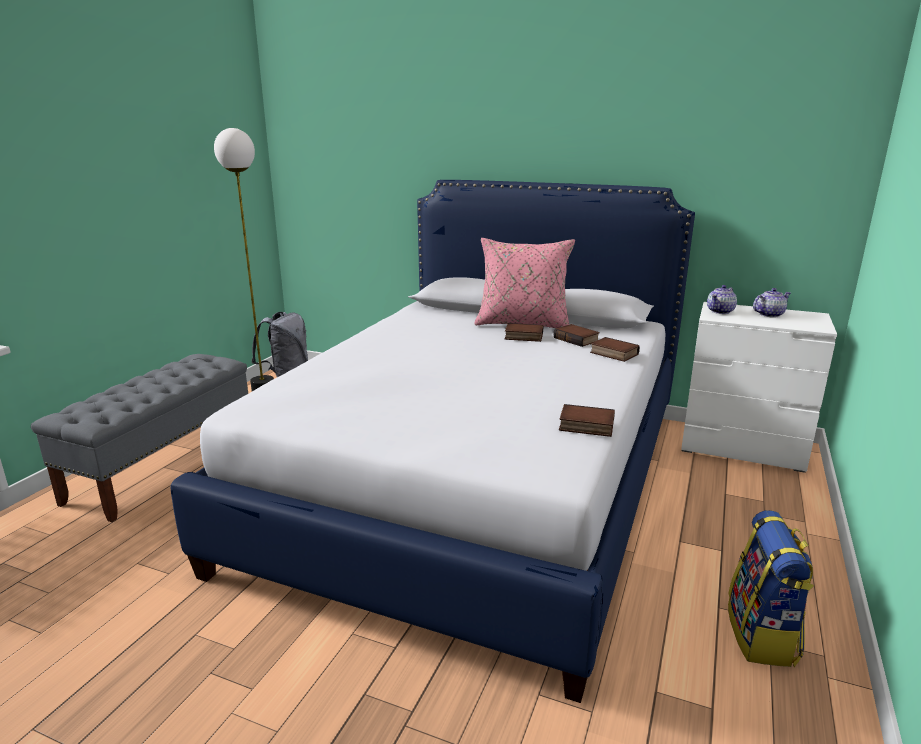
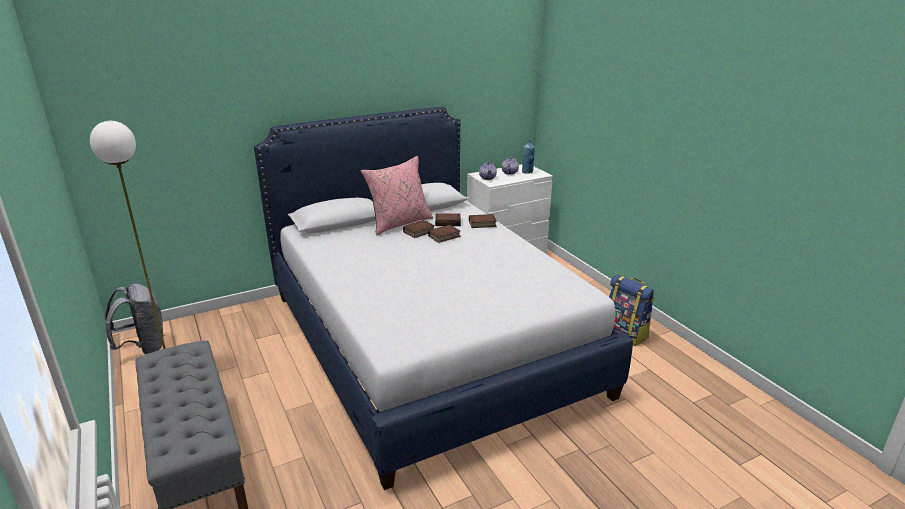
camera: 50 degrees left, 5 degrees up
book [559,404,615,437] -> book moved to [428,225,460,243]
none -> blue bottle [522,140,535,174]

